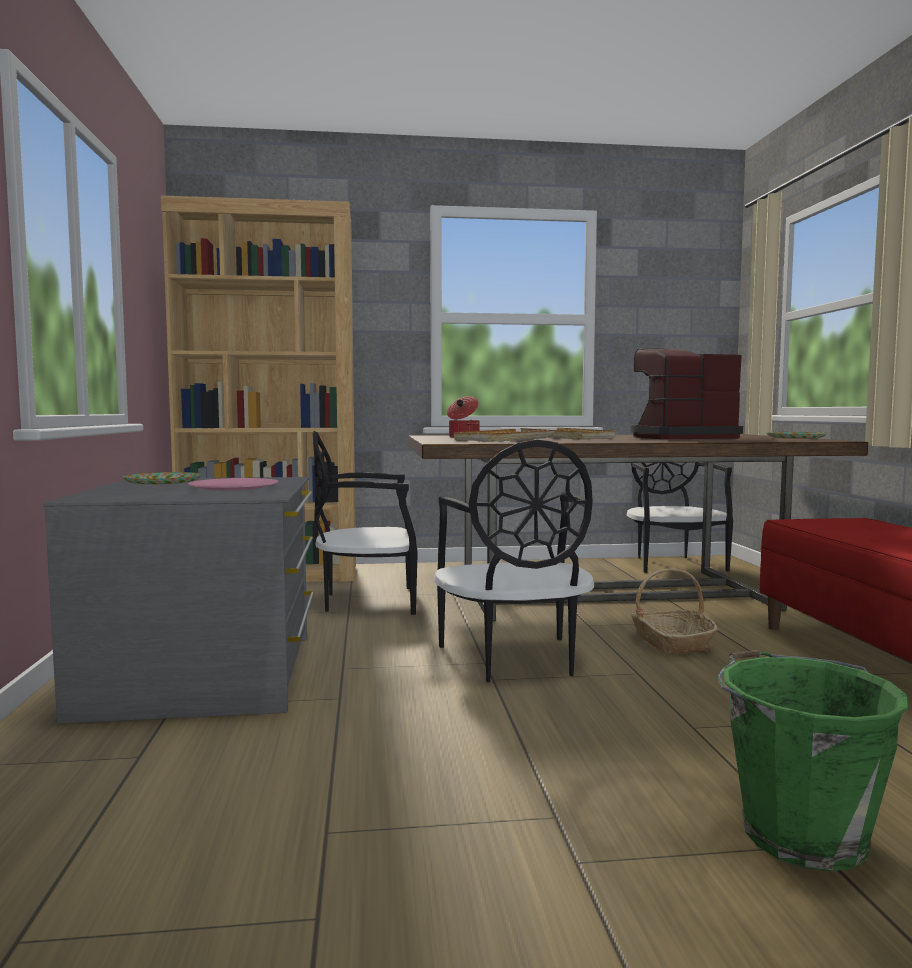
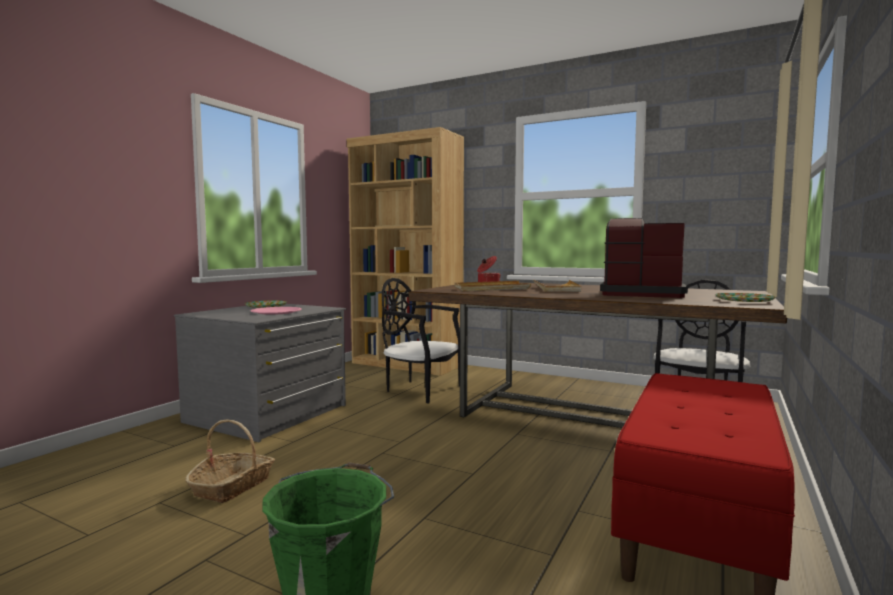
camera: 35 degrees right, 0 degrees up
black chair [434,440,594,682] -> none
basket [631,569,718,654] -> basket moved to [185,419,275,503]

